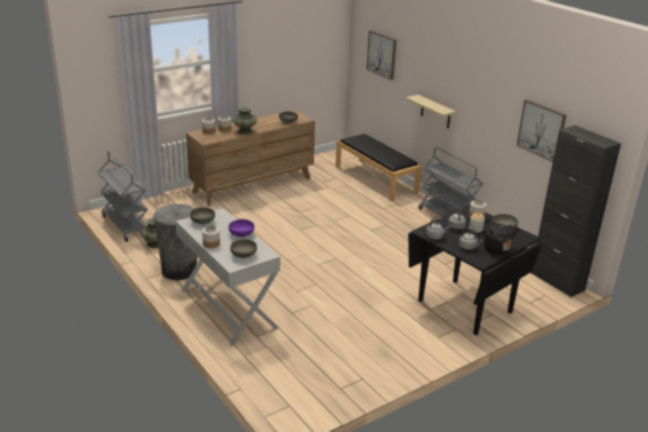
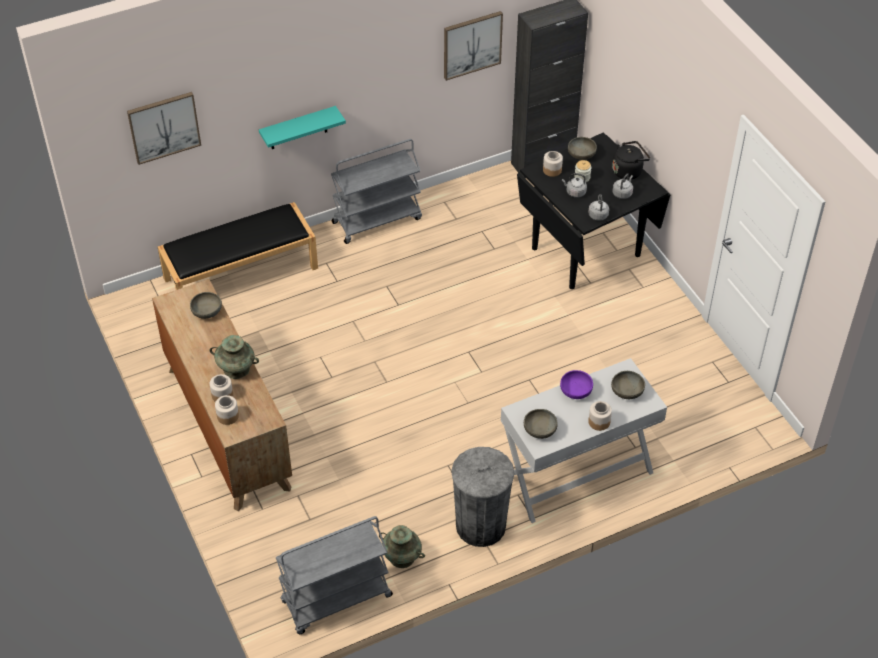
camera: 80 degrees left, 20 degrees up
beige shelf [406,95,456,128] -> turquoise shelf [259,106,346,149]

